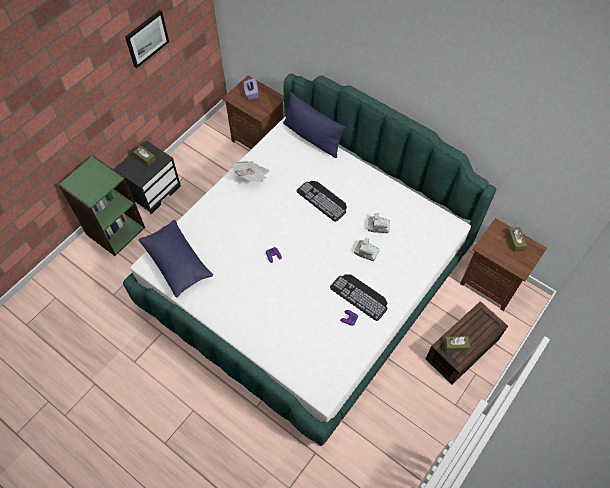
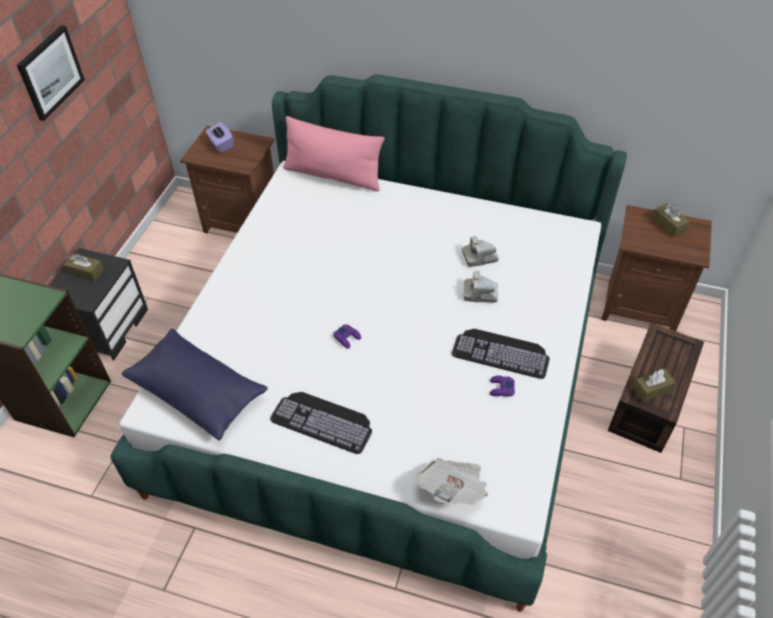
camera: 20 degrees left, 10 degrees down
newspaper [231,161,269,182] -> newspaper moved to [416,458,488,505]
blue pillow [283,92,346,158] -> pink pillow [283,116,384,191]
keyboard [296,181,347,222] -> keyboard moved to [270,392,372,454]

